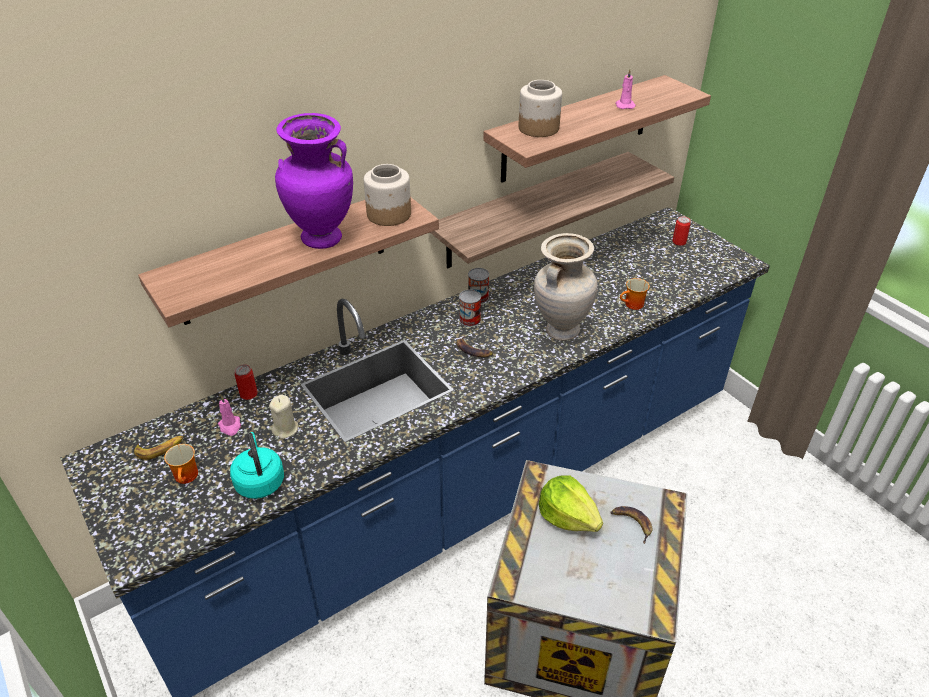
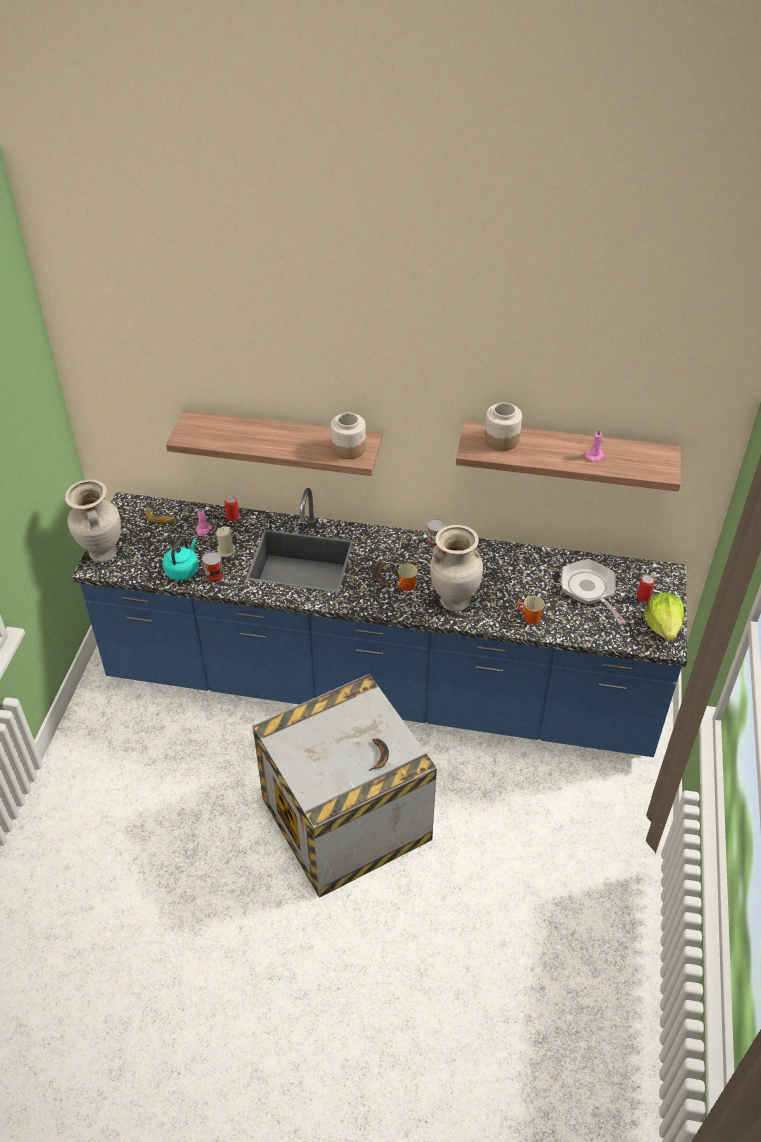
camera: 45 degrees right, 5 degrees up
mug [164,444,198,484] -> mug moved to [398,564,418,591]
purple vase [275,113,353,249] -> none
shelf [430,152,674,268] -> none
can [459,289,481,327] -> can moved to [202,552,224,583]
lettuce [538,476,603,532] -> lettuce moved to [644,592,684,641]
none -> beige vase [65,479,121,562]
none -> frying pan [561,559,626,625]

